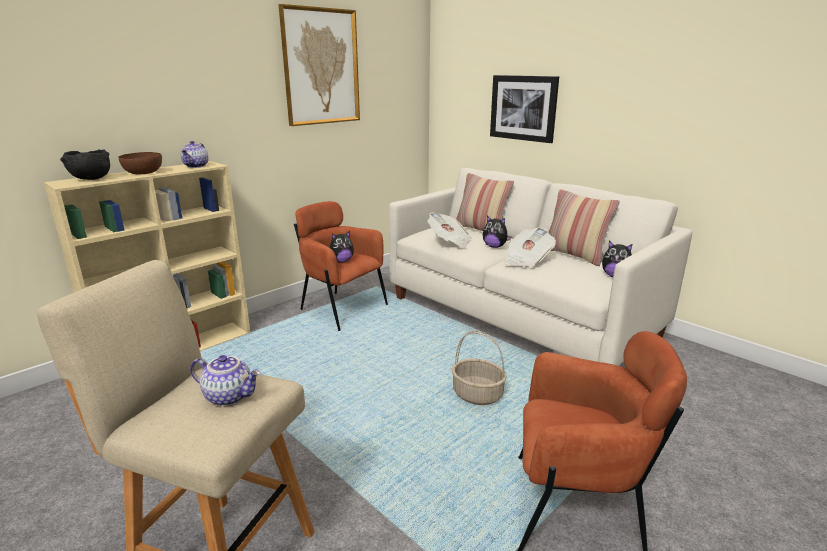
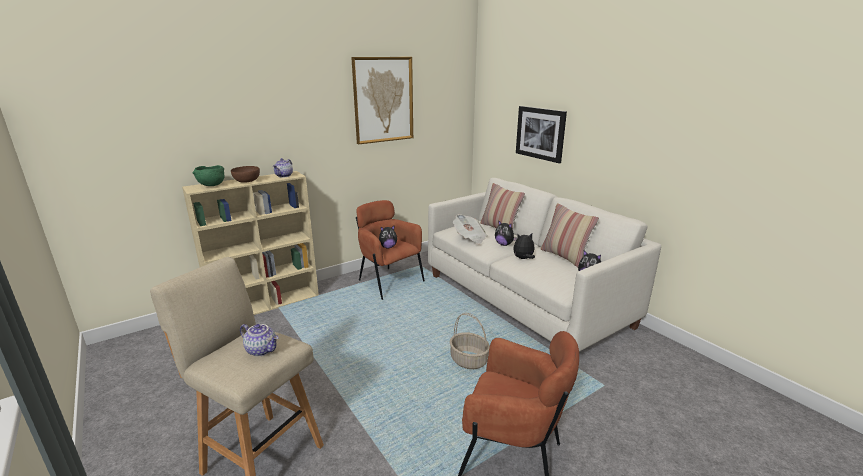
camera: 10 degrees right, 0 degrees up
black bowl [60,149,110,180] -> green bowl [192,165,224,186]
newspaper [504,227,556,267] -> plush toy [513,233,535,259]

